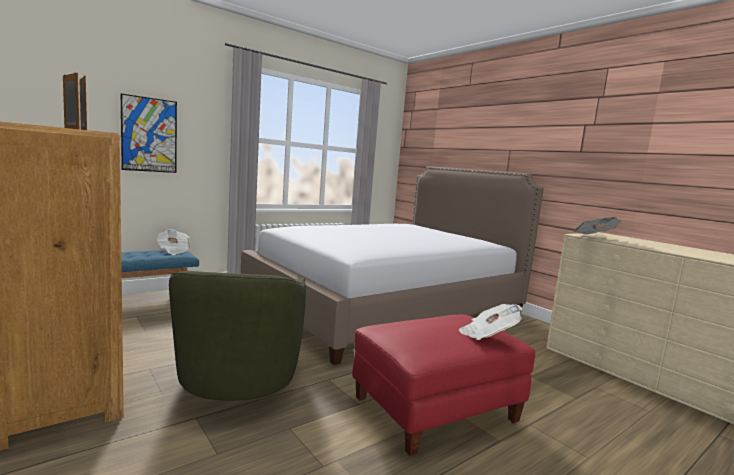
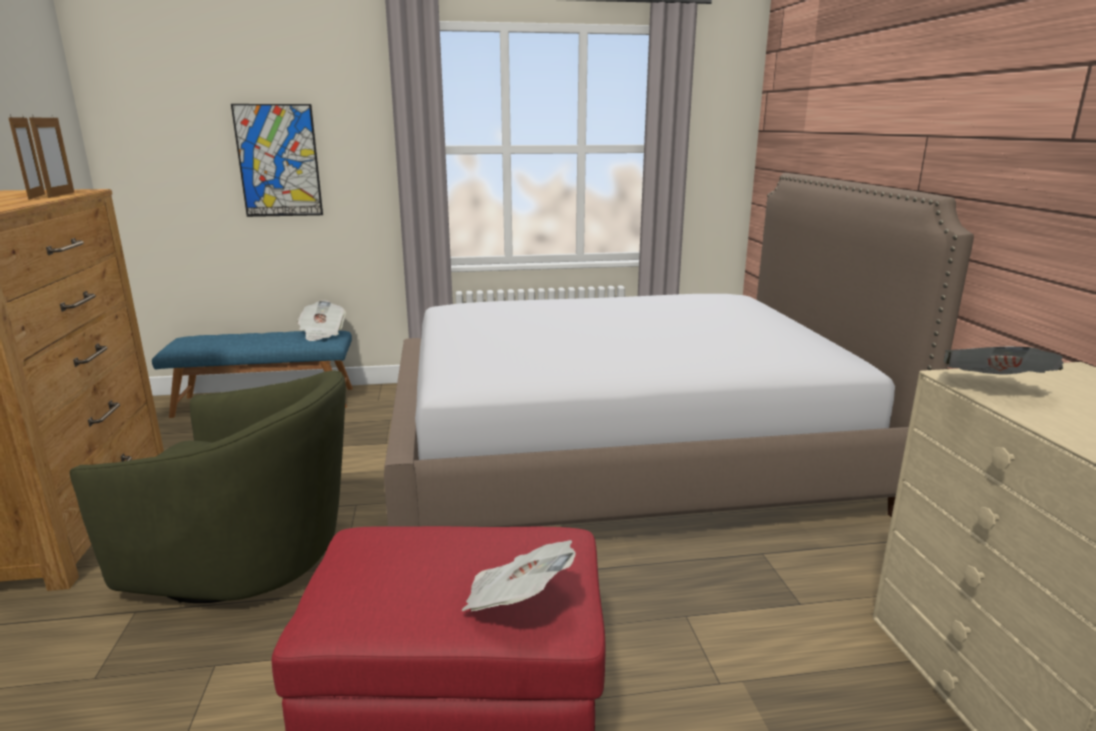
camera: 30 degrees right, 10 degrees up
green armchair [169,271,306,401] -> green armchair turned 105 degrees counterclockwise [70,370,346,603]

